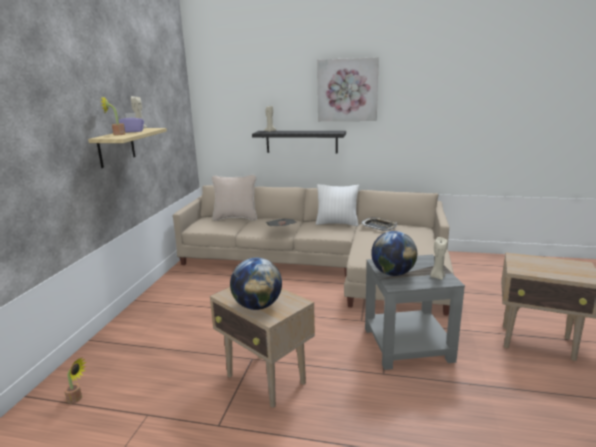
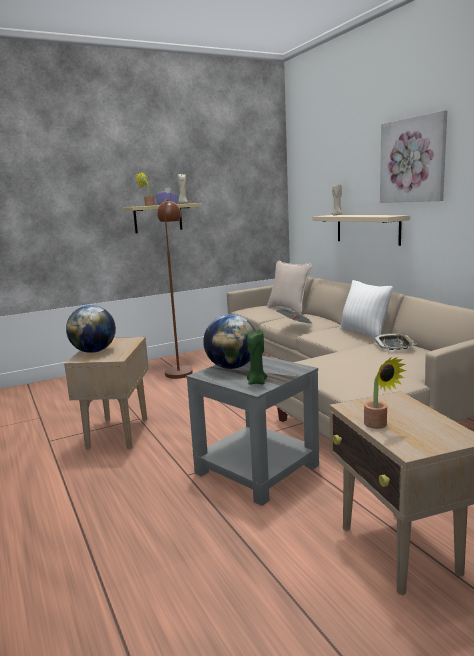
camera: 50 degrees right, 5 degrees down
potted plant [64,357,86,404] -> potted plant moved to [364,357,406,429]
black shelf [252,131,346,153] -> beige shelf [313,215,410,246]
beige candle [430,237,448,280] -> green candle [247,329,267,385]
none -> brown floor lamp [157,199,193,379]

